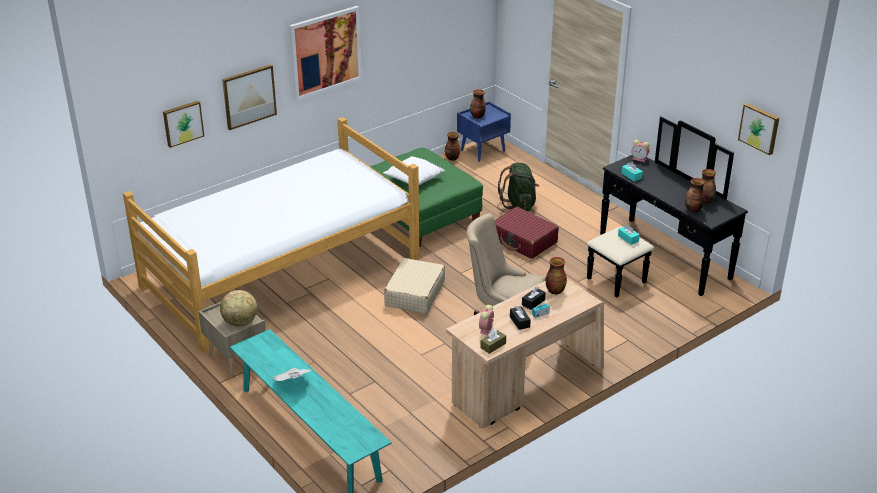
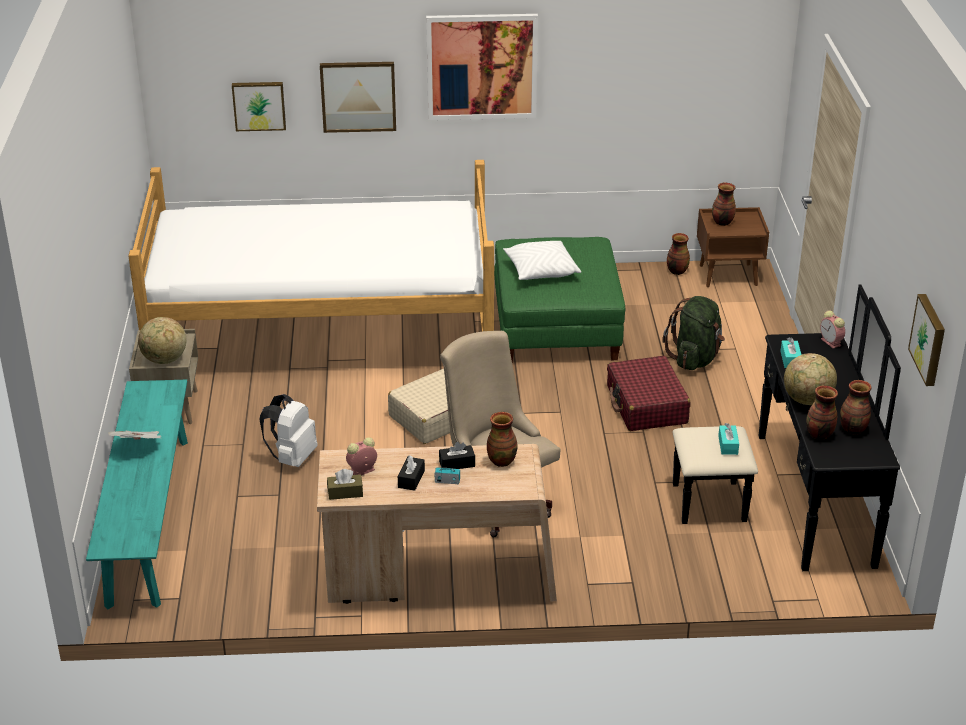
camera: 35 degrees right, 0 degrees up
blue nightstand [457,101,511,162] -> brown nightstand [697,207,769,287]
none -> white backpack [259,394,318,467]
none -> globe [784,353,837,405]

